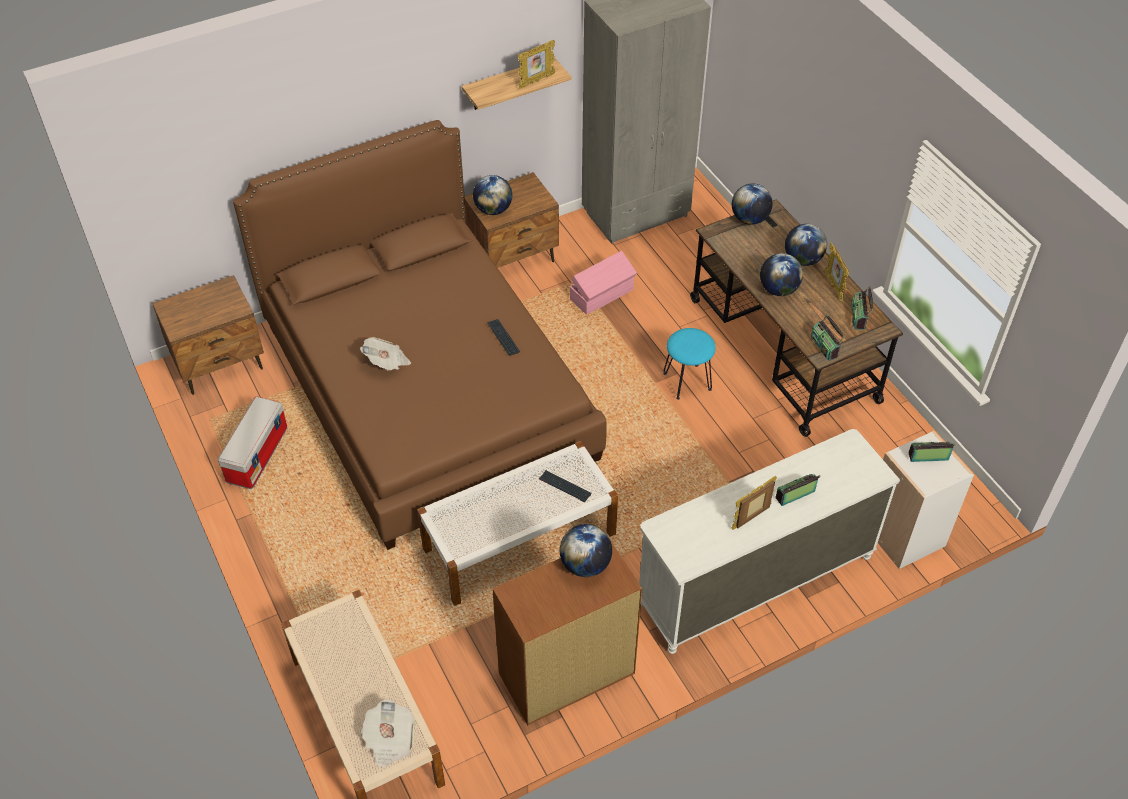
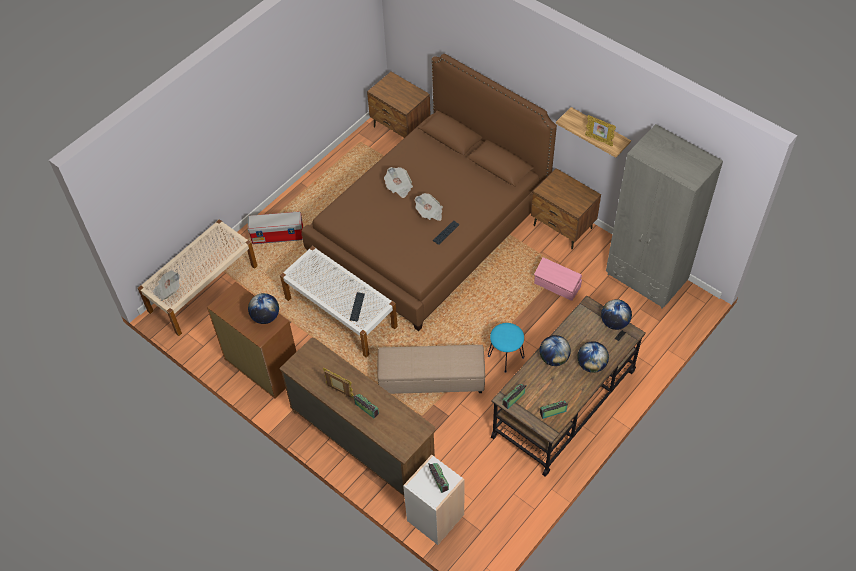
camera: 70 degrees right, 5 degrees up
storage box [218,397,287,489] -> storage box moved to [248,211,303,244]
globe [473,175,512,215] -> none
white dresser [639,429,900,654] -> brown dresser [279,338,436,499]
picture frame [824,242,849,302] -> none
none -> beige ottoman [377,345,485,394]
none -> newspaper [415,193,443,221]

